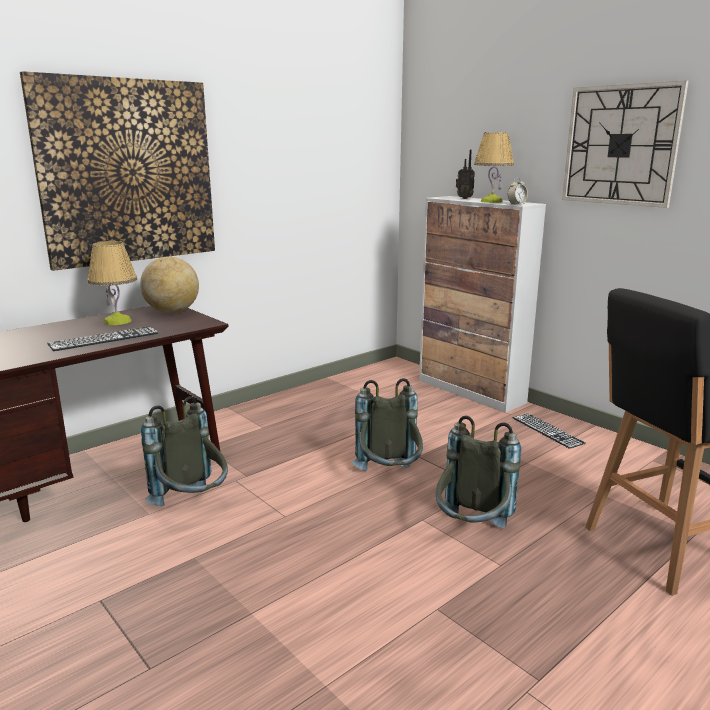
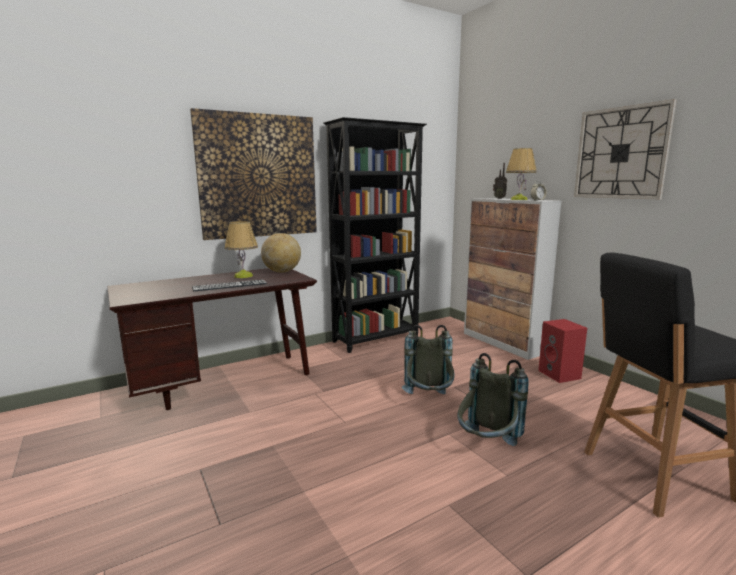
camera: 10 degrees right, 5 degrees down
grey backpack [141,396,228,506] -> none
keyboard [513,413,586,449] -> red speaker [538,319,587,383]
none -> black bookcase [323,117,427,353]

